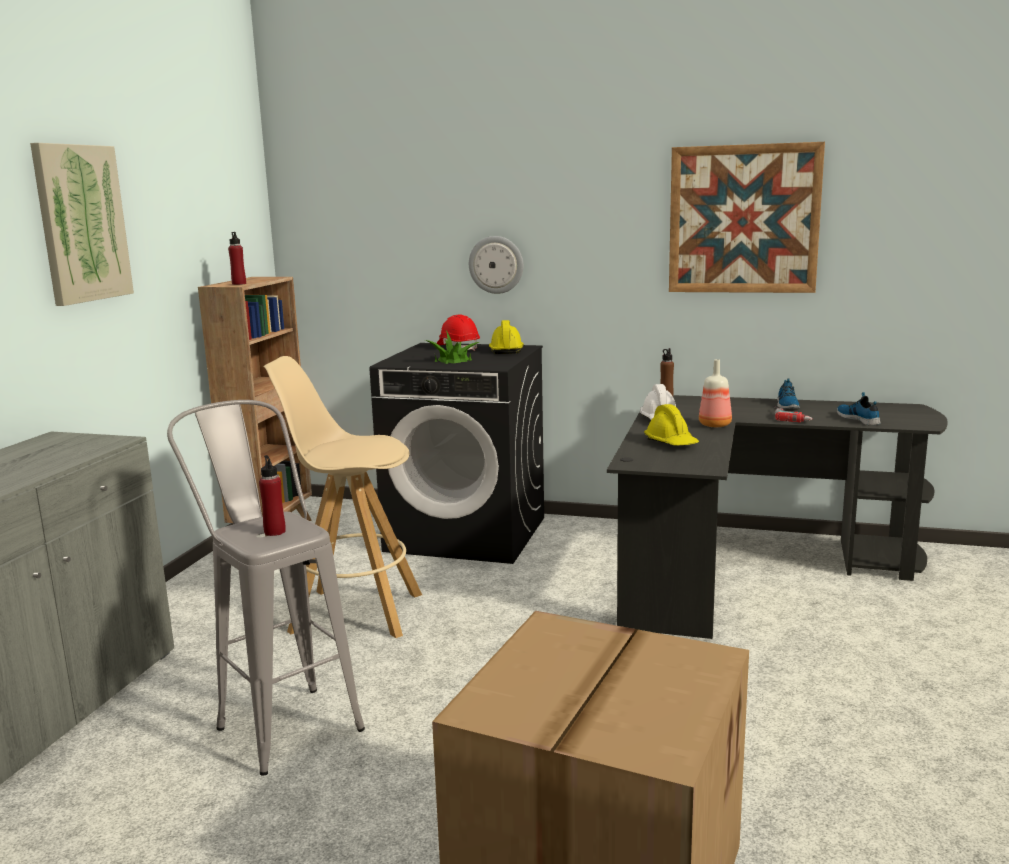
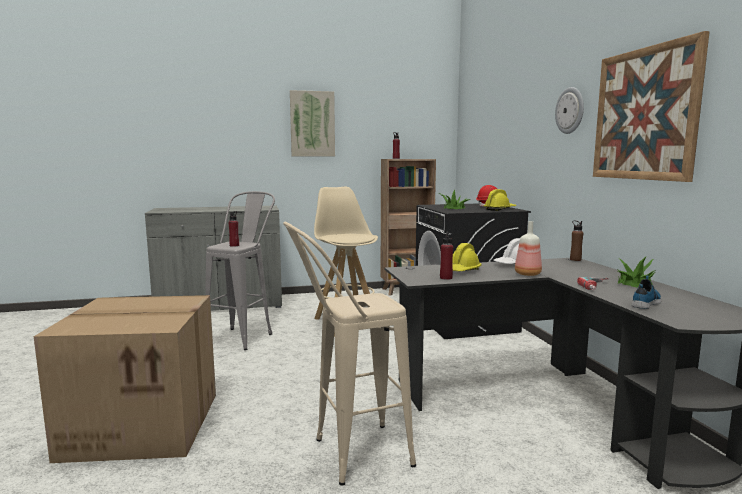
camera: 60 degrees right, 5 degrees down
wall clock [469,236,523,294] -> wall clock moved to [555,87,584,134]
shoe [777,378,800,409] -> potted plant [618,256,656,288]
none -> beige stool [283,221,416,486]
none -> red bottle [440,232,453,280]

